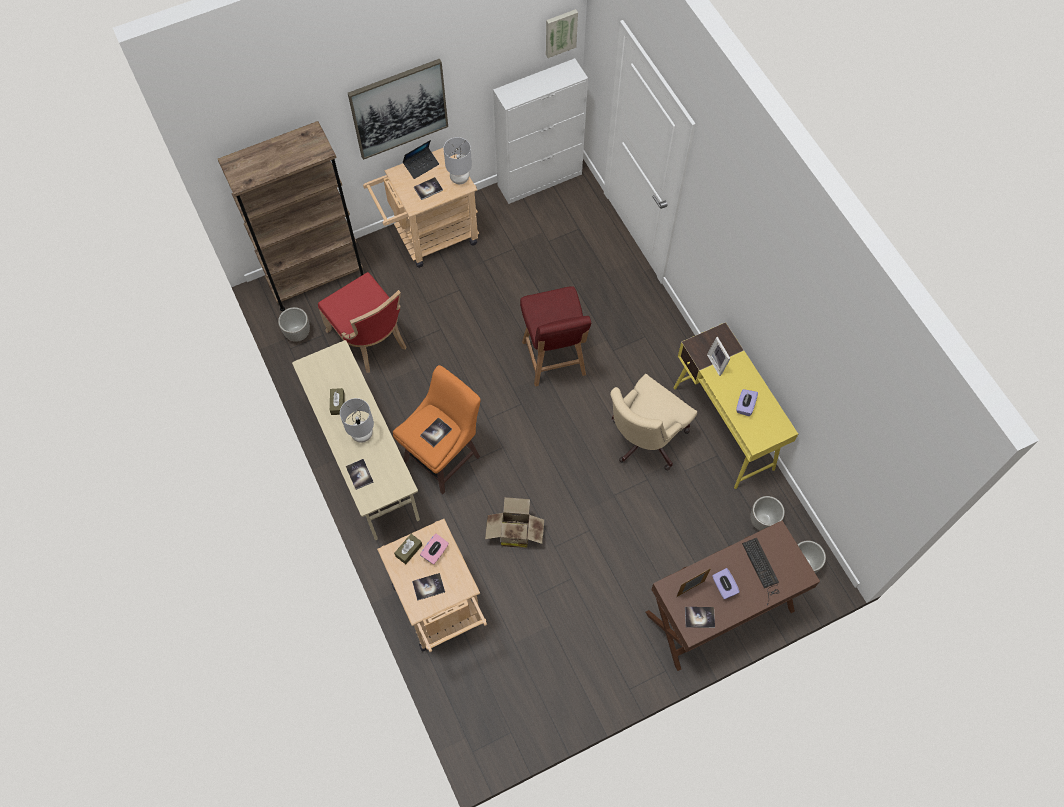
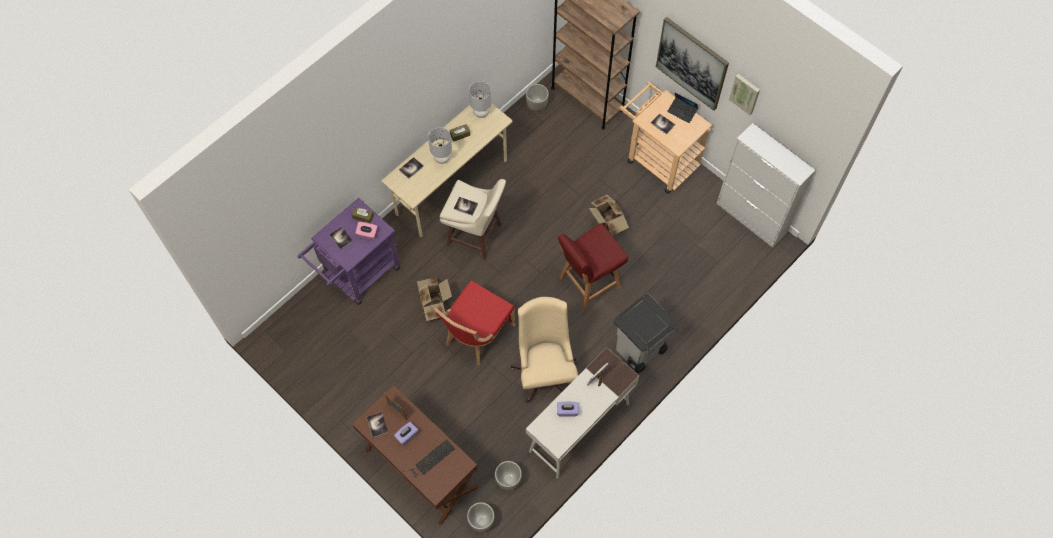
camera: 70 degrees right, 0 degrees up
red chair [318,272,406,373] -> red chair moved to [434,280,516,365]
beige cart [377,519,487,652] -> purple cart [297,198,400,305]
orange stool [393,365,481,494] -> beige stool [440,179,506,259]
grey table lamp [443,137,472,184] -> grey table lamp moved to [469,81,492,118]
picture [546,9,578,58] -> picture moved to [729,74,760,115]
beige office chair [610,374,697,470] -> beige office chair turned 60 degrees clockwise [511,297,578,403]
yellow desk [674,322,798,489] -> white desk [526,347,639,478]
none -> cardboard box [589,195,629,236]
none -> grey trash can [613,293,679,373]

